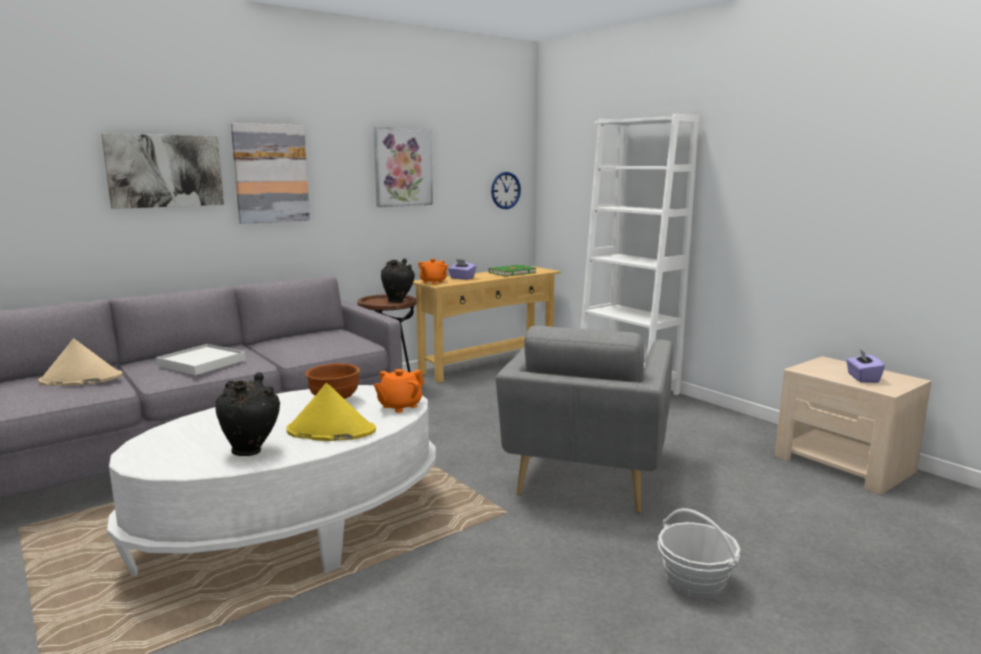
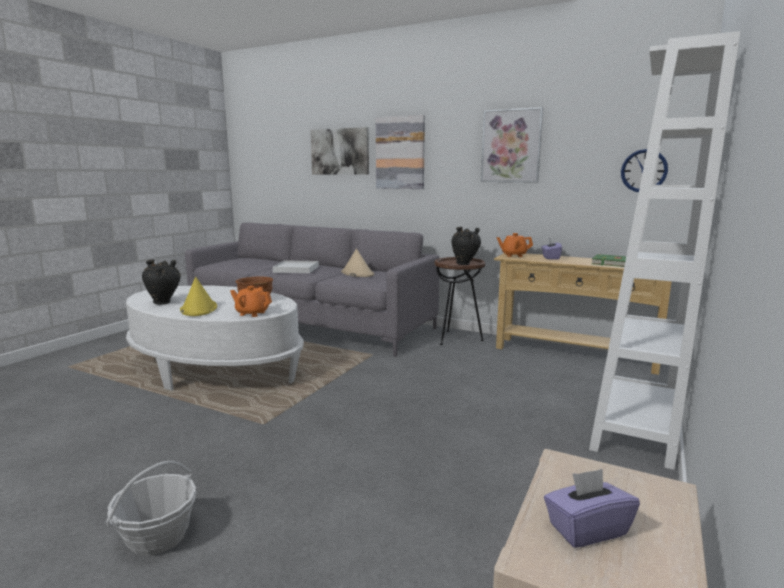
camera: 65 degrees right, 0 degrees up
beige hat [38,339,123,386] -> beige hat moved to [341,249,374,277]
grey armchair [496,326,673,513] -> none

